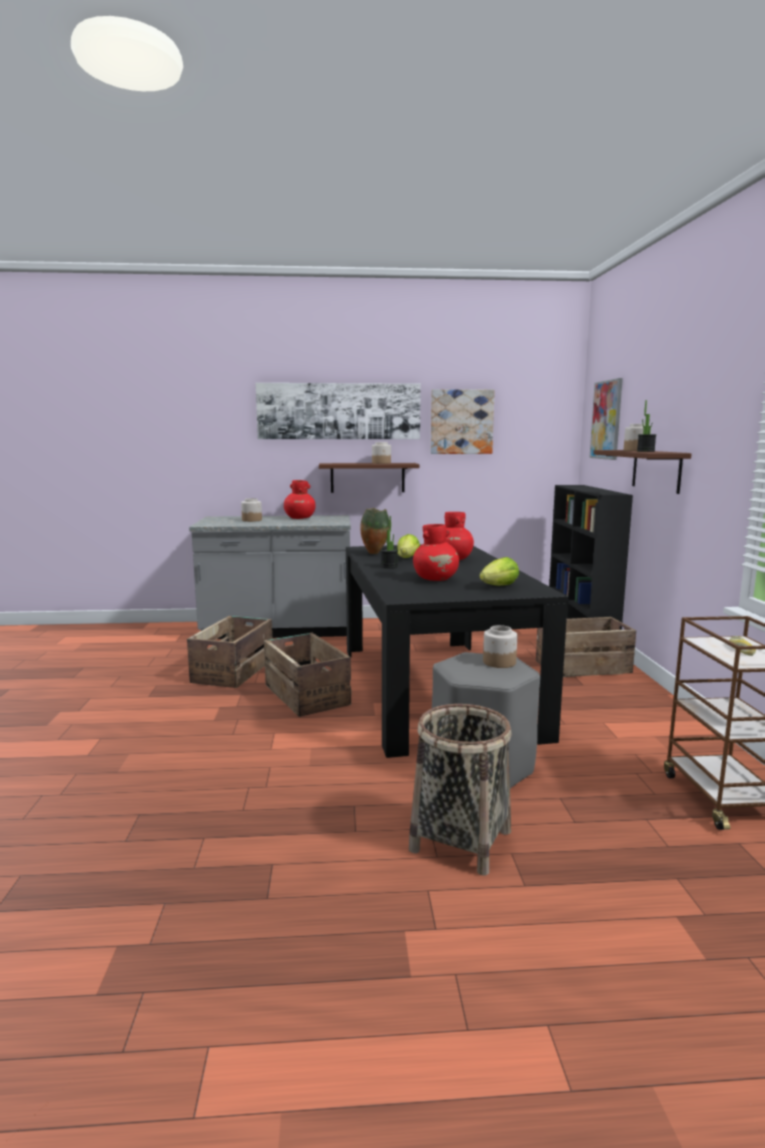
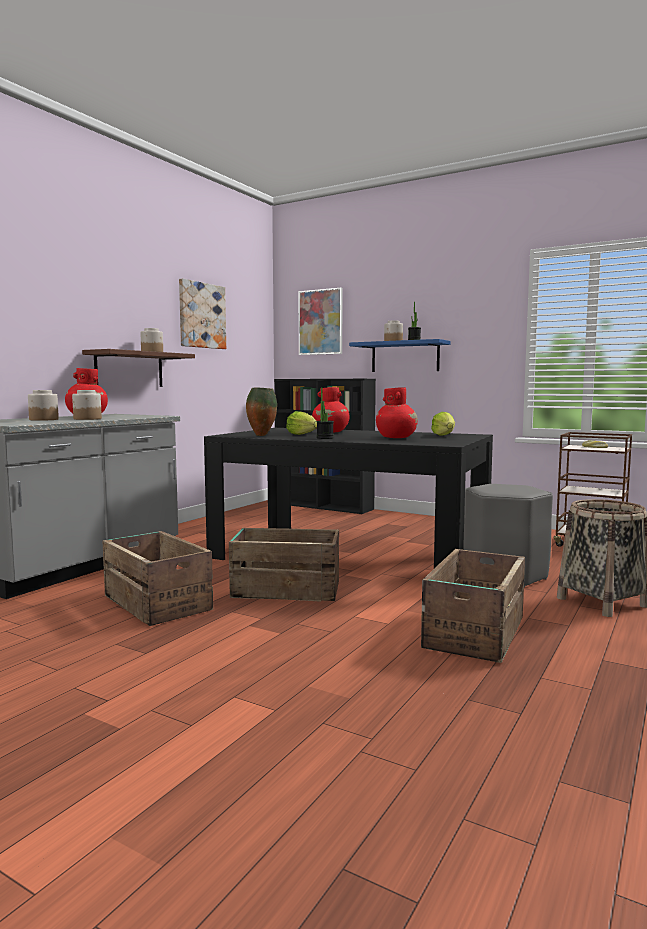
camera: 55 degrees left, 5 degrees down
picture [256,383,421,439] -> none
jar [483,625,517,668] -> jar moved to [72,390,102,420]
crate [536,617,636,677] -> crate moved to [421,549,525,663]
brown shelf [593,450,692,494] -> blue shelf [349,339,451,372]

